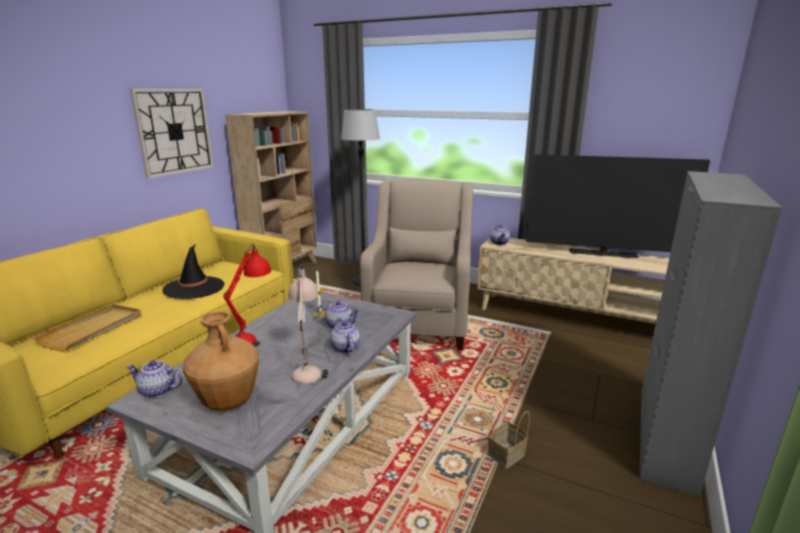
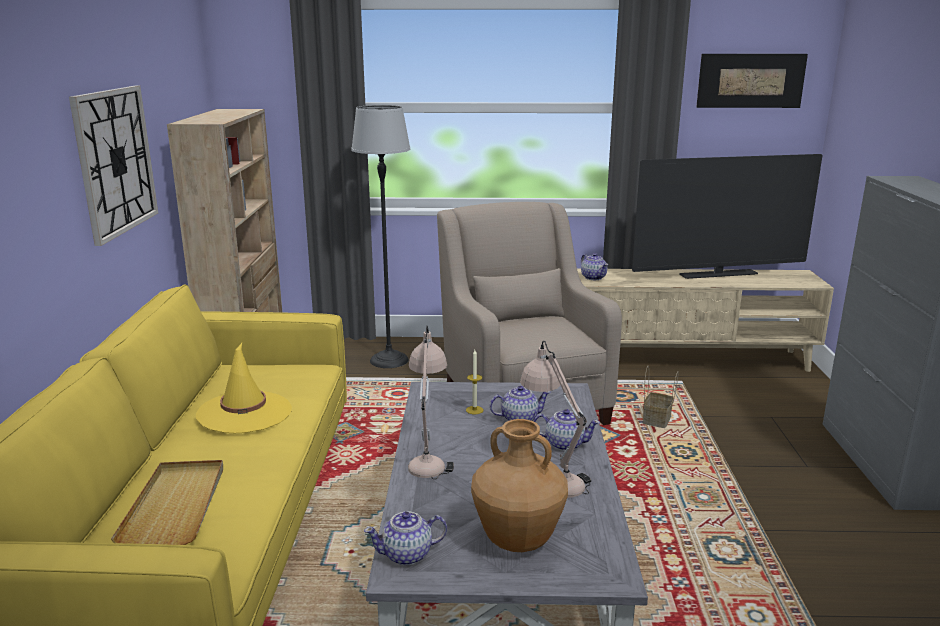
camera: 25 degrees left, 0 degrees up
black hat [162,244,225,299] -> yellow hat [196,343,292,433]
red table lamp [223,243,271,347] -> beige table lamp [408,325,454,480]
teapot [330,318,360,353] -> teapot turned 150 degrees clockwise [533,409,600,451]
basket [488,396,530,469] -> basket moved to [643,366,679,428]
none -> picture [696,54,808,108]

